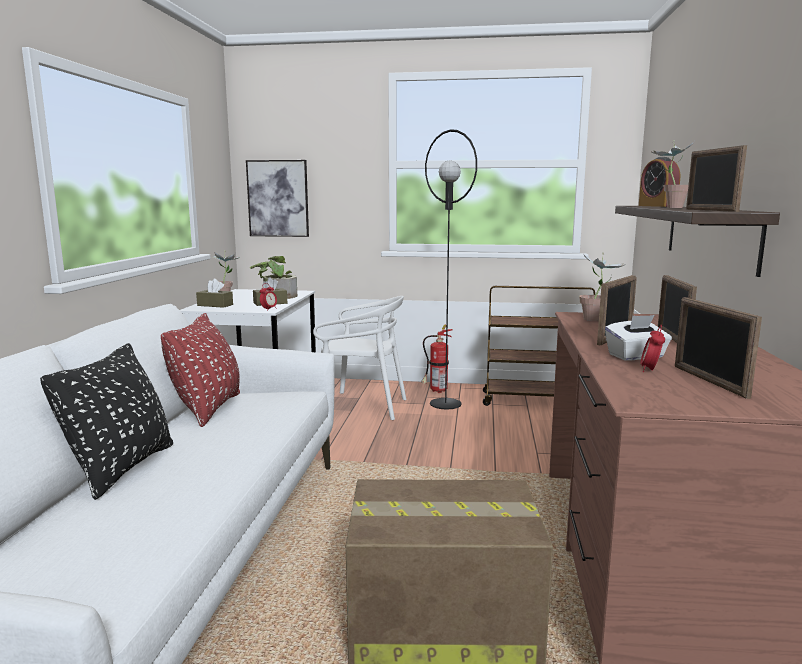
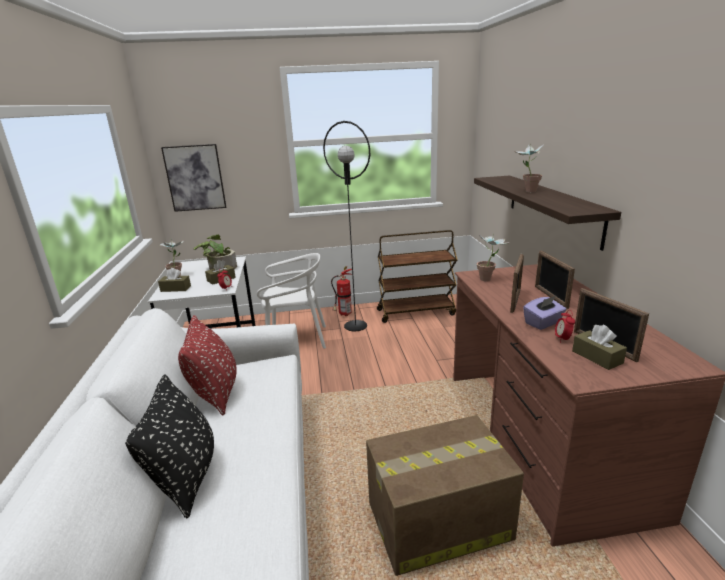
camera: 15 degrees left, 10 degrees up
white tissue box [605,315,672,361] -> purple tissue box [523,296,566,330]
alarm clock [639,157,680,207] -> none
picture frame [686,145,747,212] -> none
none -> brown tissue box [572,325,627,370]

